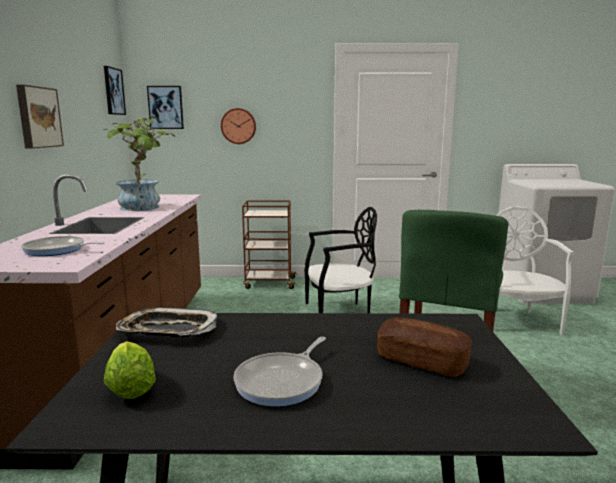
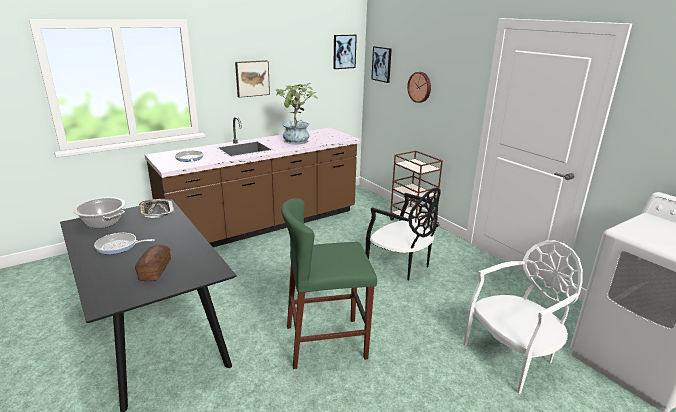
camera: 55 degrees right, 10 degrees up
lettuce [104,341,156,399] -> cooking pot [73,197,126,229]

